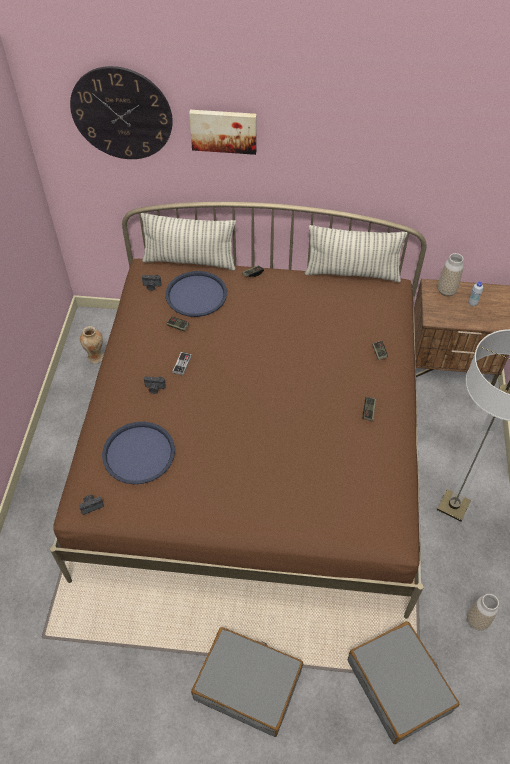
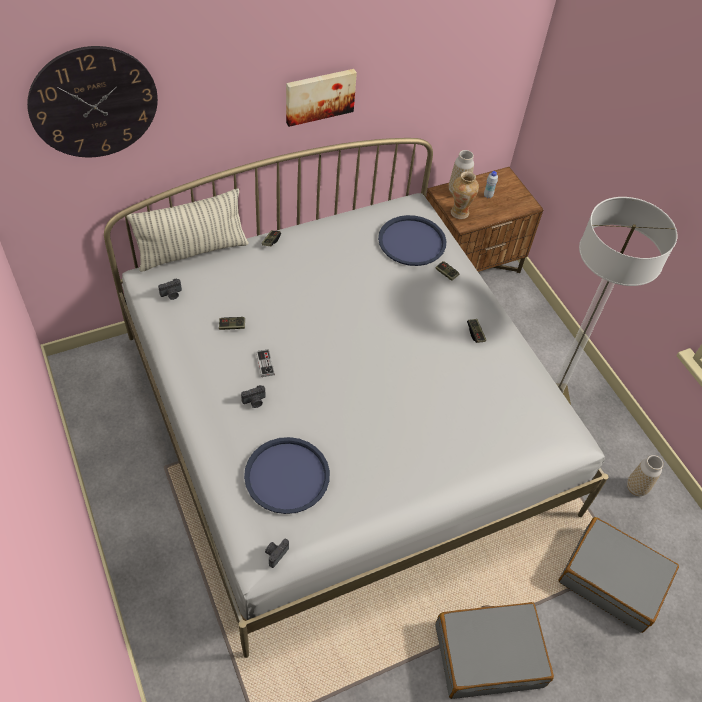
camera: 35 degrees left, 0 degrees up
brown bed [50,202,427,619] -> white bed [104,138,608,658]
vase [80,326,104,364] -> vase moved to [451,171,479,219]
blue tray [165,271,227,317] -> blue tray moved to [378,215,446,266]
picture [189,110,257,155] -> picture moved to [286,69,357,127]
pillow [305,225,407,282] -> none

